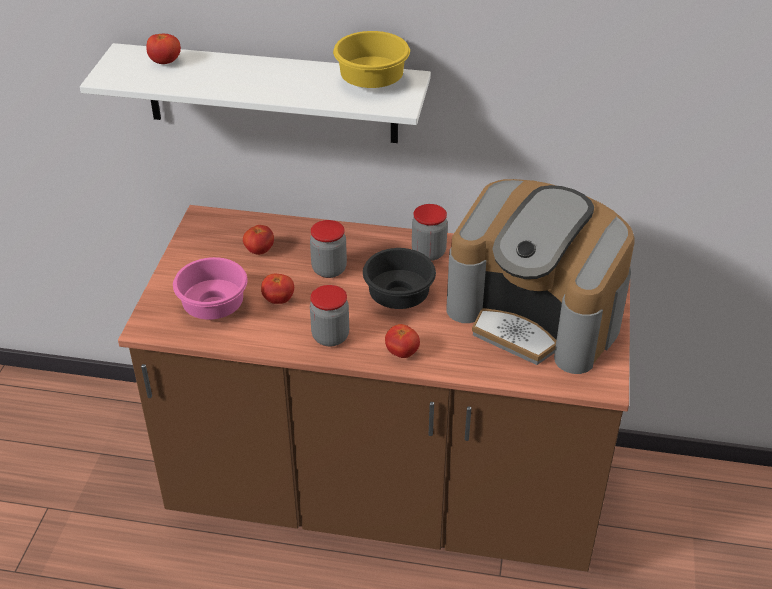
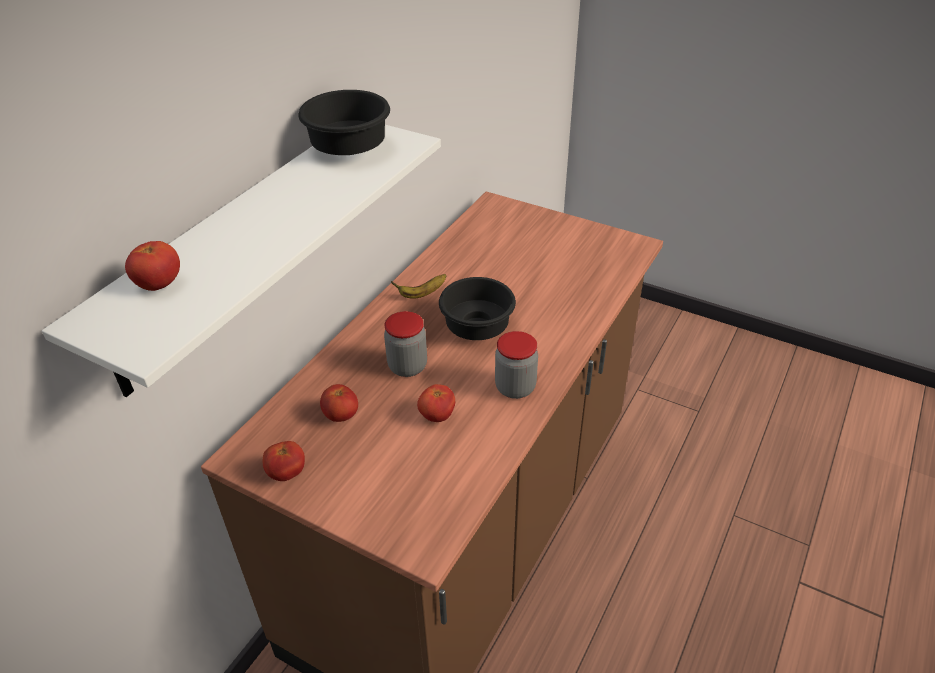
camera: 70 degrees left, 0 degrees up
pink bowl [173,257,248,320] -> none
yellow bowl [333,31,410,88] -> black bowl [298,90,390,155]
tomato [385,324,420,358] -> tomato moved to [263,441,305,481]
jar [412,204,448,261] -> banana [391,274,446,299]
coffee machine [446,179,635,374] -> none

